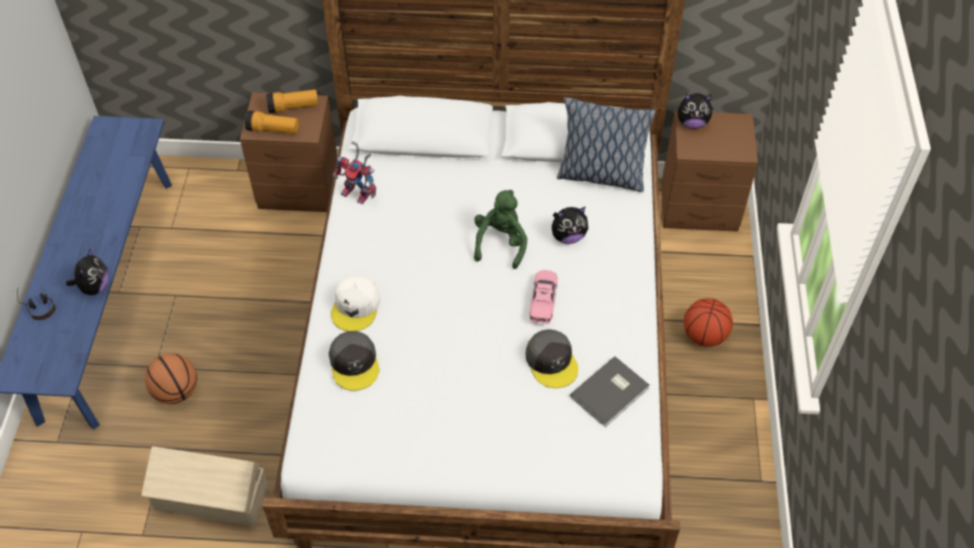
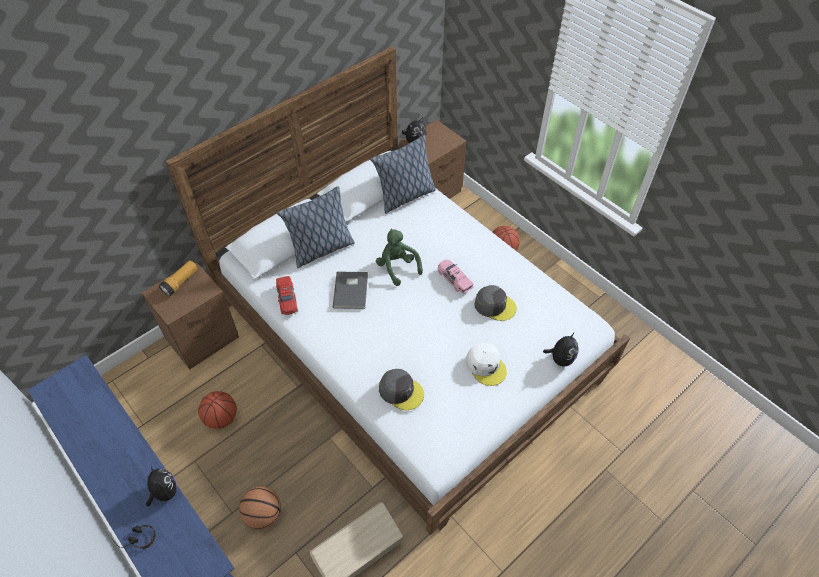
camera: 45 degrees left, 0 degrees up
flashlight [245,110,299,134] -> none
white cap [331,275,380,331] -> white cap moved to [466,343,507,386]
toy robot [333,141,376,204] -> red toy car [276,276,298,315]
plush toy [552,206,588,244] -> plush toy moved to [543,332,579,367]
grey book [570,356,649,427] -> grey book moved to [333,271,368,309]
none -> basketball [198,391,237,429]
none -> pillow [277,187,355,268]

